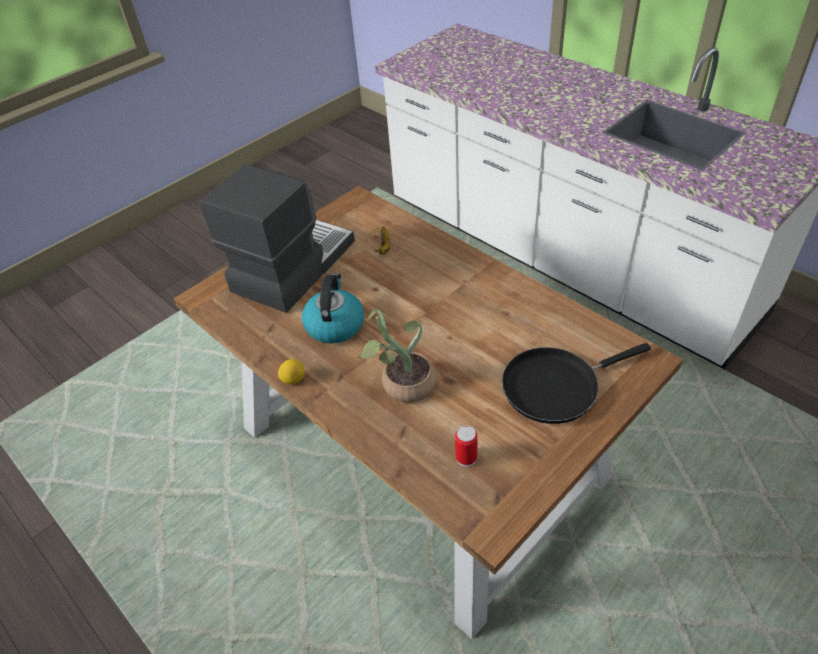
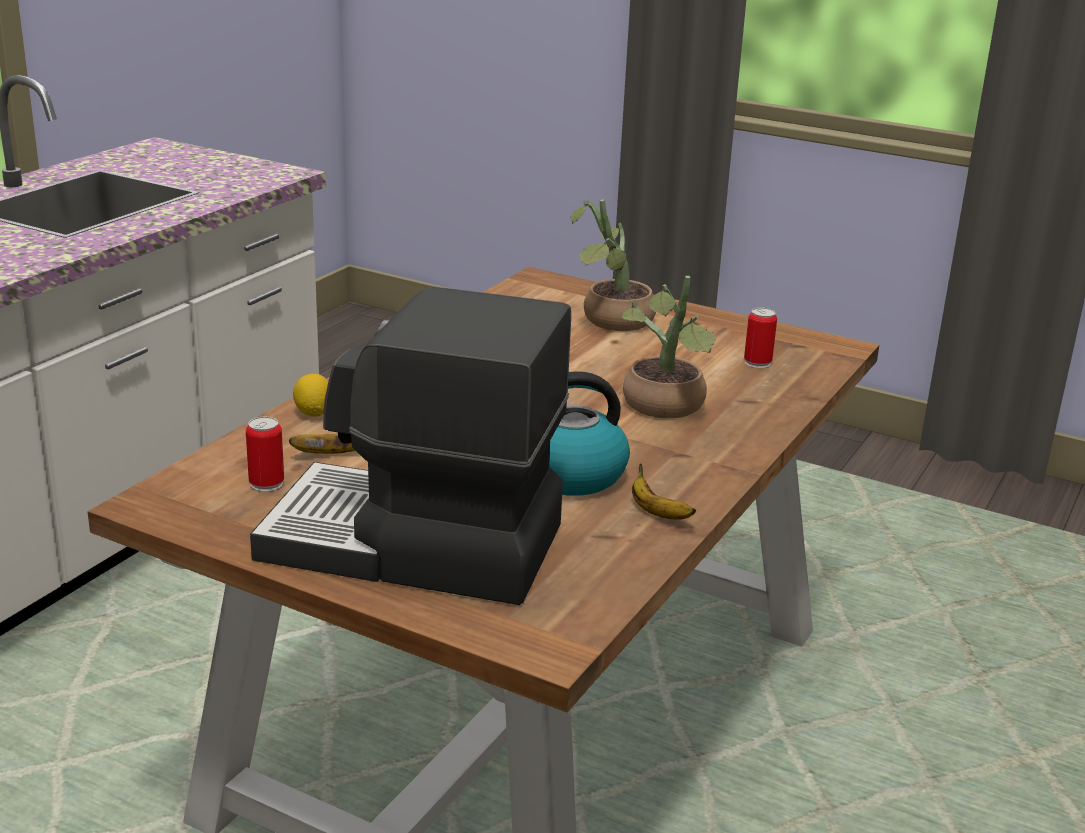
camera: 110 degrees left, 20 degrees down
lemon [278,359,305,384] -> lemon moved to [293,374,328,417]
black frying pan [502,343,651,424] -> potted plant [570,199,656,331]
none -> can [246,417,284,492]
none -> banana [632,463,696,520]

